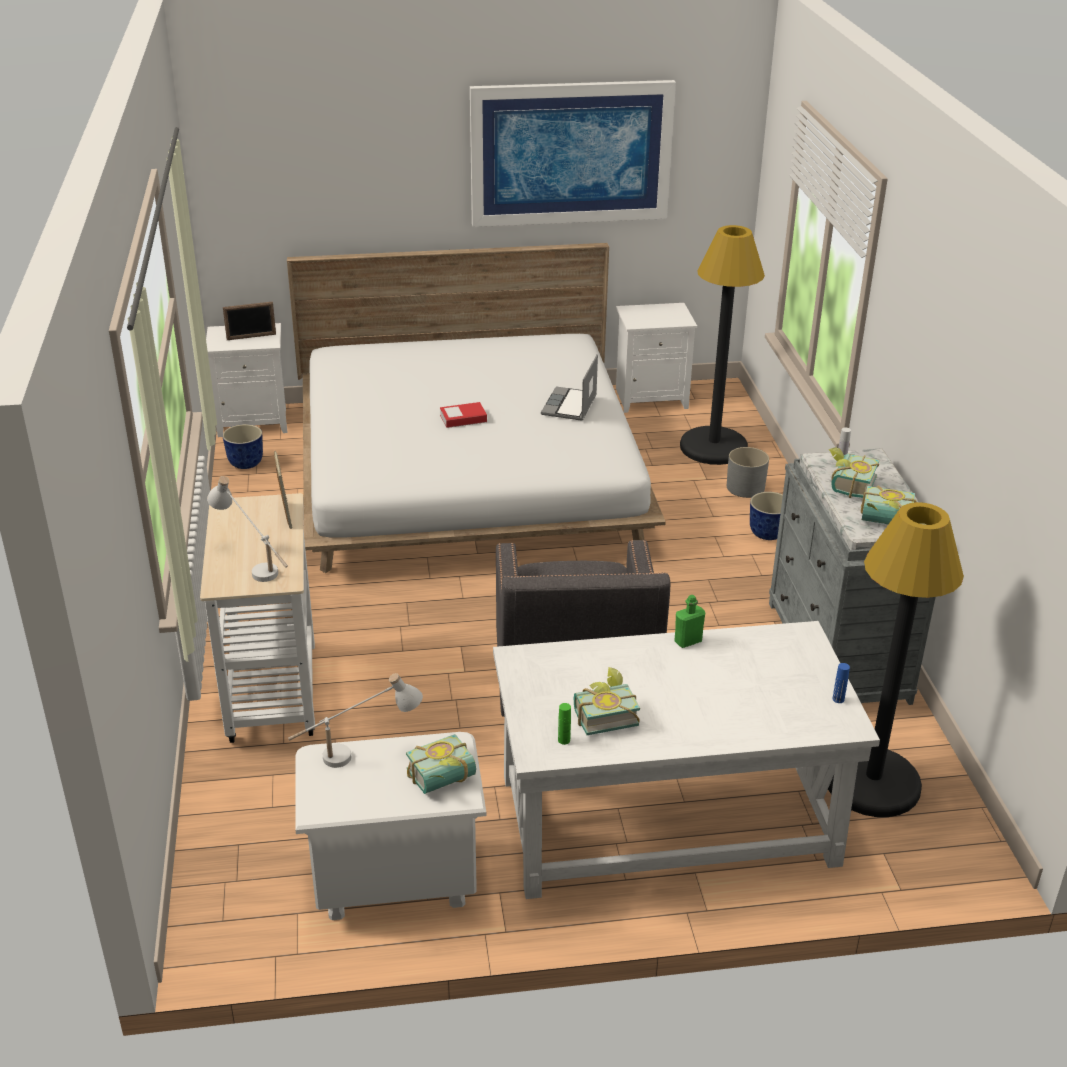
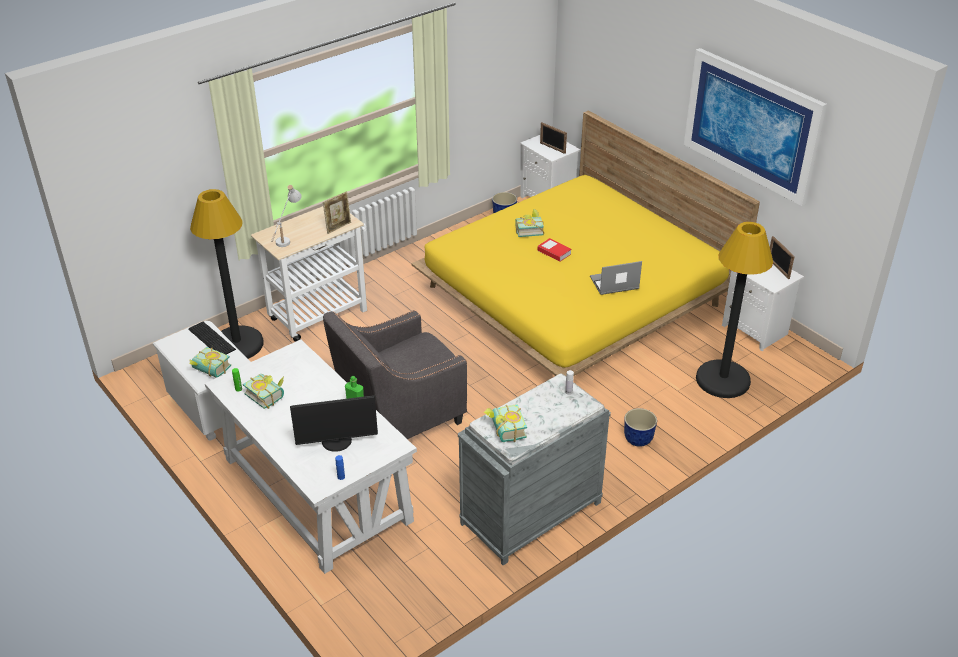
camera: 60 degrees right, 5 degrees up
white bed [287,243,666,573] -> yellow bed [411,110,760,376]
white table lamp [288,673,423,768] -> keyboard [188,322,236,355]
grey planter [727,447,769,498] -> none
black floor lamp [828,502,964,817] -> black floor lamp moved to [190,189,263,359]
book [829,447,879,498] -> book moved to [515,209,544,237]
none -> monitor [290,395,378,452]
none -> picture frame [770,236,795,279]

